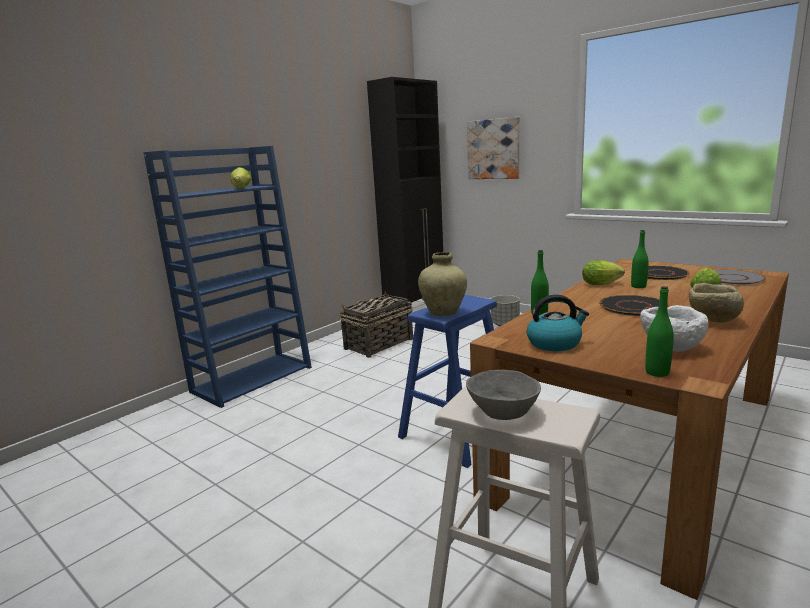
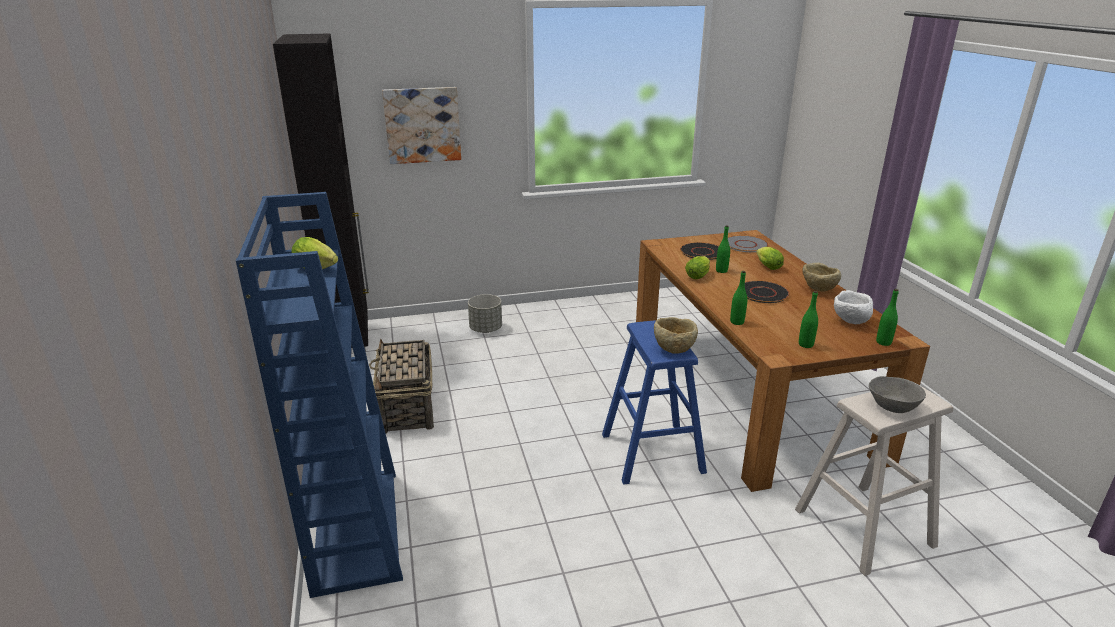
camera: 55 degrees left, 10 degrees up
beige vase [418,252,467,316] -> beige bowl [654,317,698,354]
kettle [527,295,589,351] -> green bottle [799,291,818,348]

